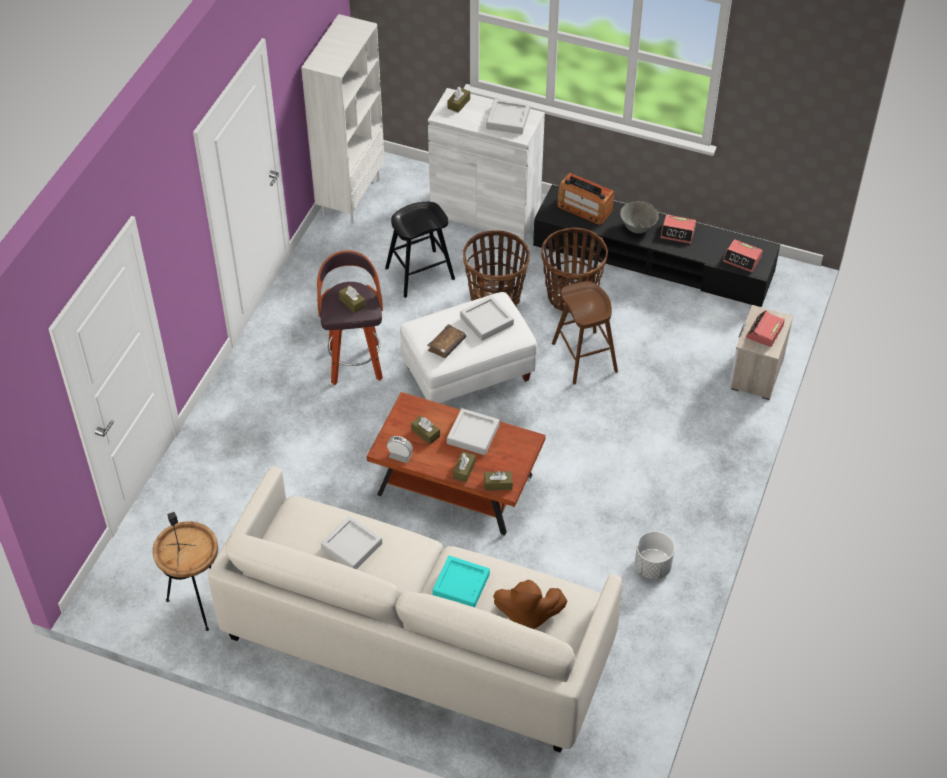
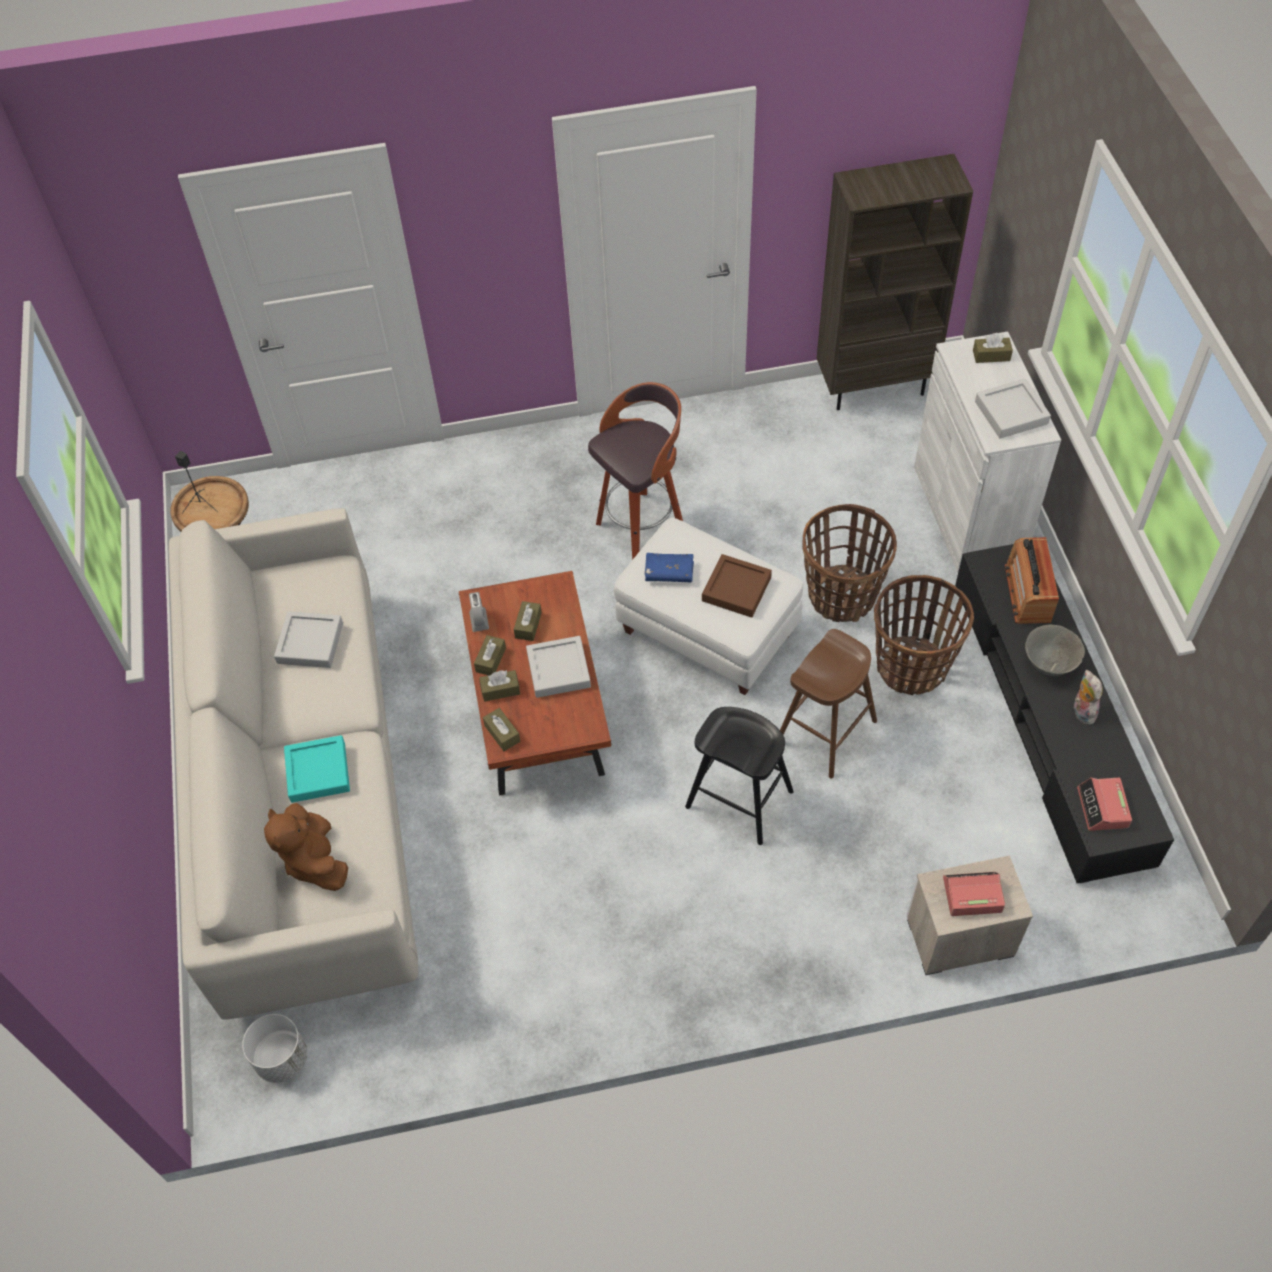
camera: 60 degrees right, 5 degrees up
white bookcase [301,14,385,224] -> brown bookcase [817,154,973,410]
brown tissue box [339,285,366,313] -> brown tissue box moved to [474,635,506,675]
black stool [385,202,455,298] -> black stool moved to [685,707,794,845]
brown book [427,324,466,358] -> blue book [645,553,694,583]
grey tray [460,296,514,341] -> brown tray [702,554,772,617]
white planter [635,531,675,579] -> white planter moved to [242,1014,307,1083]
alarm clock [661,215,696,244] -> plush toy [1073,670,1103,725]

